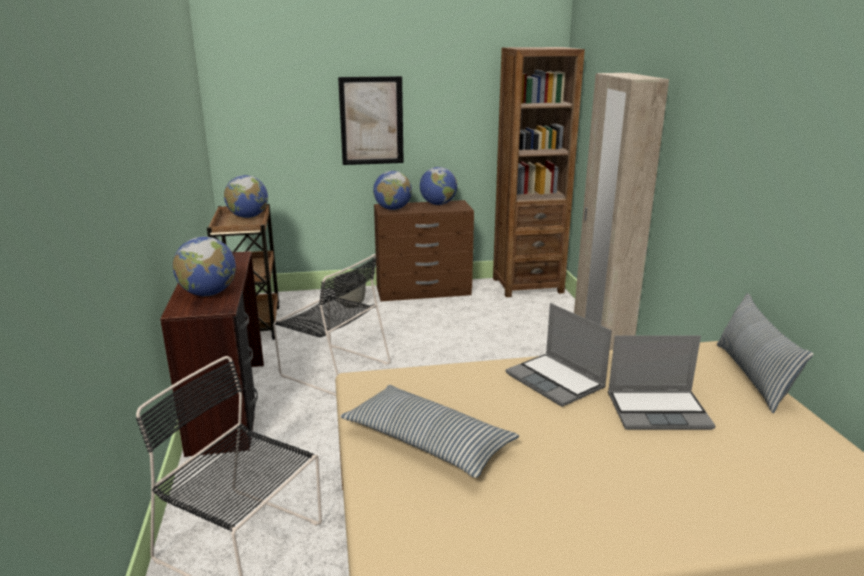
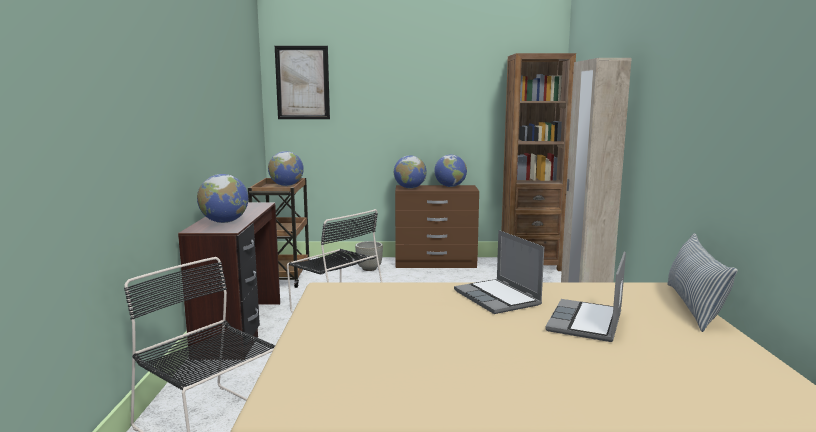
camera: 10 degrees right, 10 degrees down
picture [338,76,404,165] -> picture moved to [275,46,330,119]
pillow [340,385,519,478] -> none
laptop [608,336,716,430] -> laptop turned 105 degrees clockwise [545,252,626,342]

